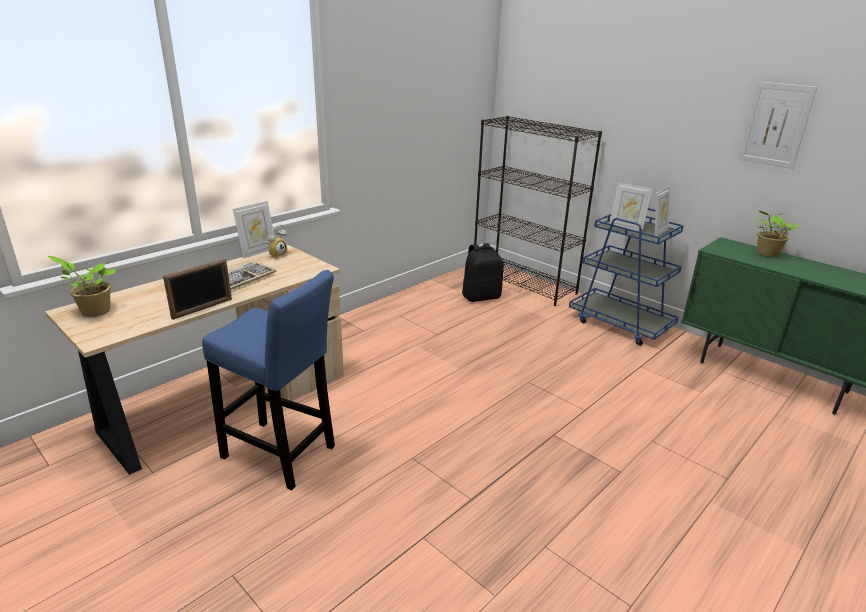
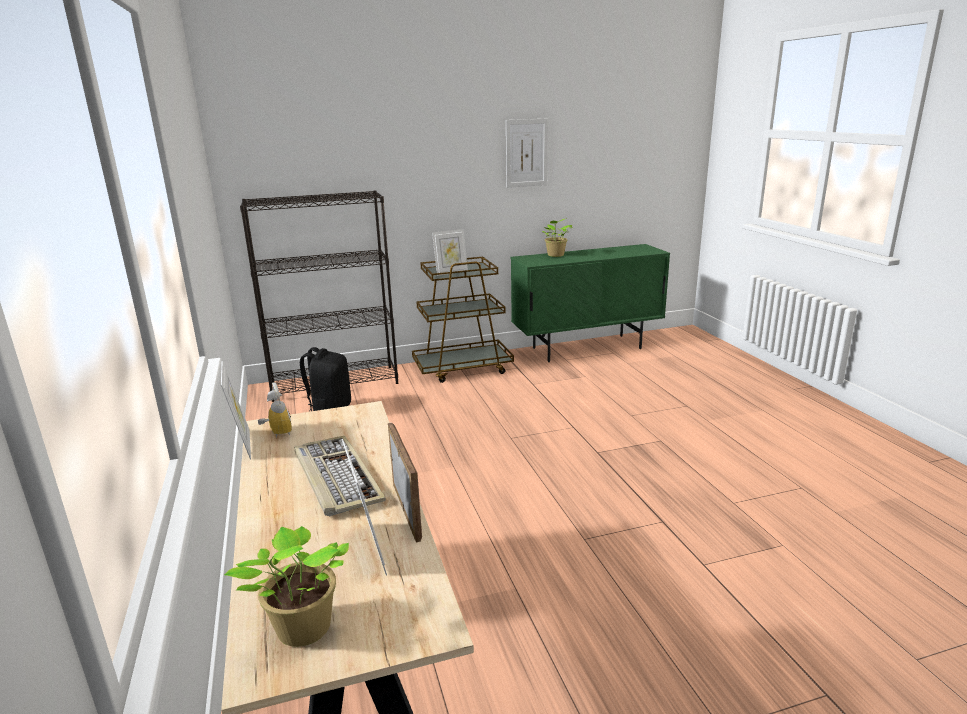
camera: 60 degrees left, 5 degrees down
blue stool [202,270,335,490] -> none
blue cart [569,208,684,346] -> brown cart [412,257,514,383]
picture frame [655,187,670,236] -> picture frame moved to [342,439,387,576]

